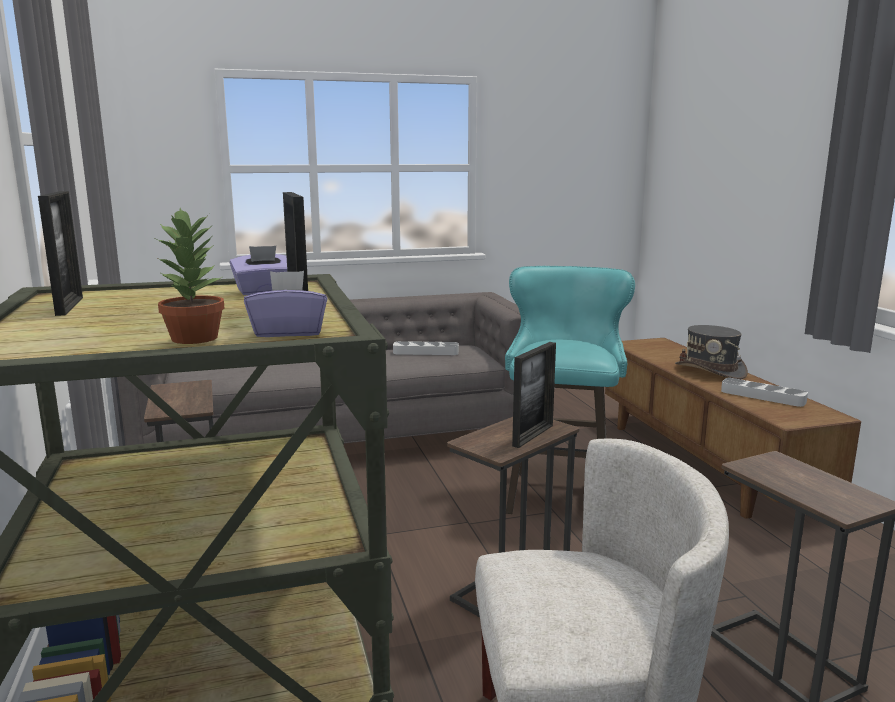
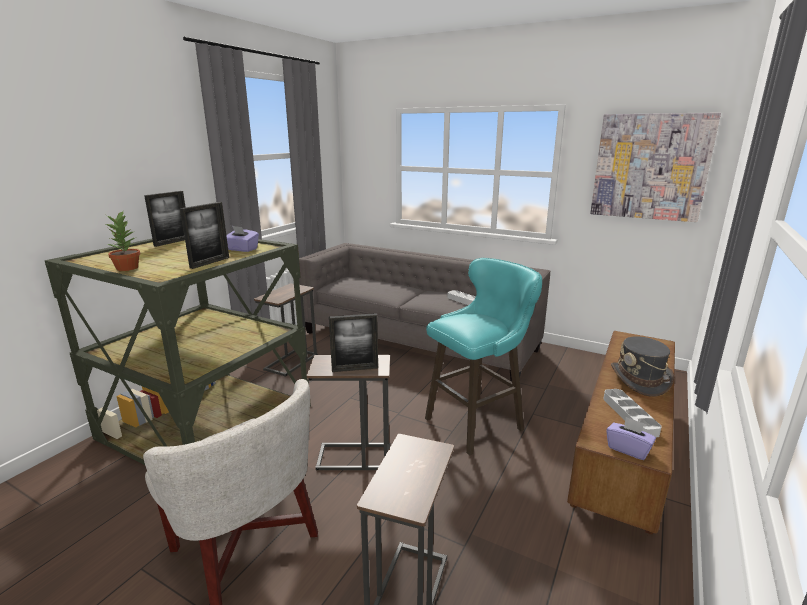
camera: 45 degrees right, 5 degrees up
purple tissue box [244,271,327,337] -> purple tissue box moved to [606,417,656,460]
none -> picture [590,113,721,222]

